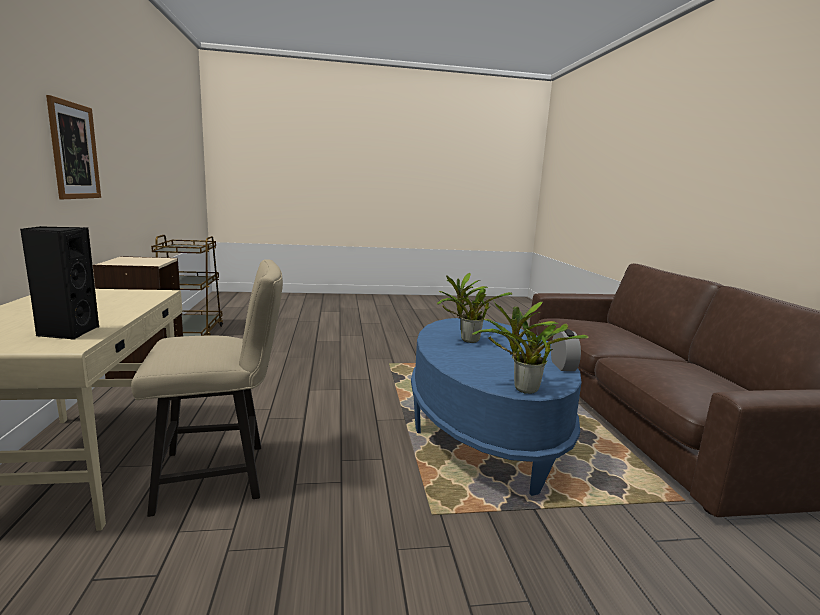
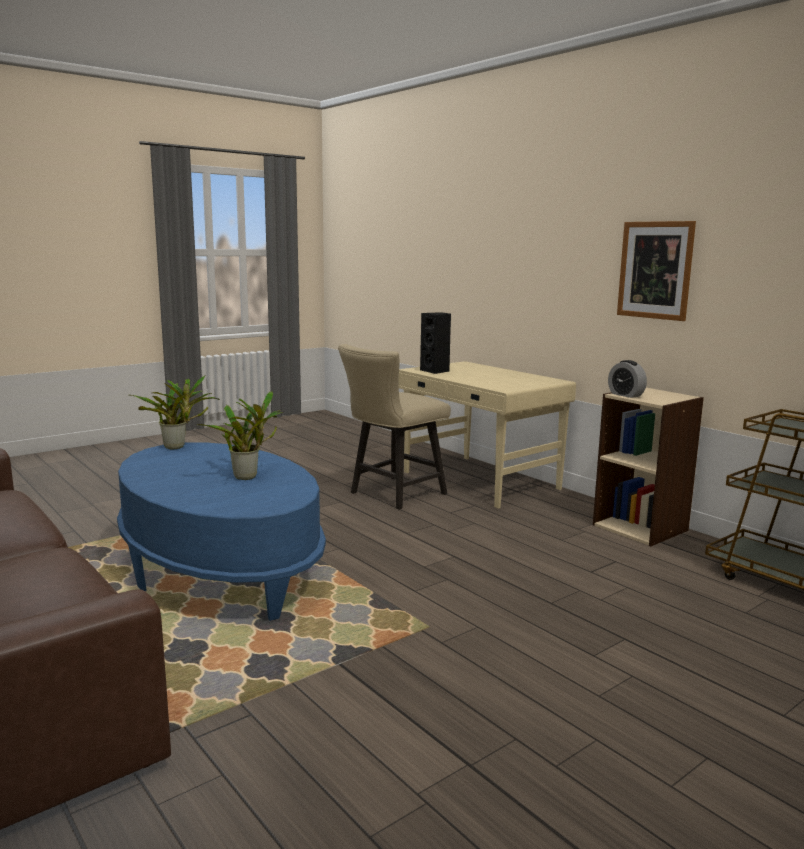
camera: 150 degrees right, 0 degrees up
alarm clock [551,329,581,371] -> alarm clock moved to [608,360,647,398]

